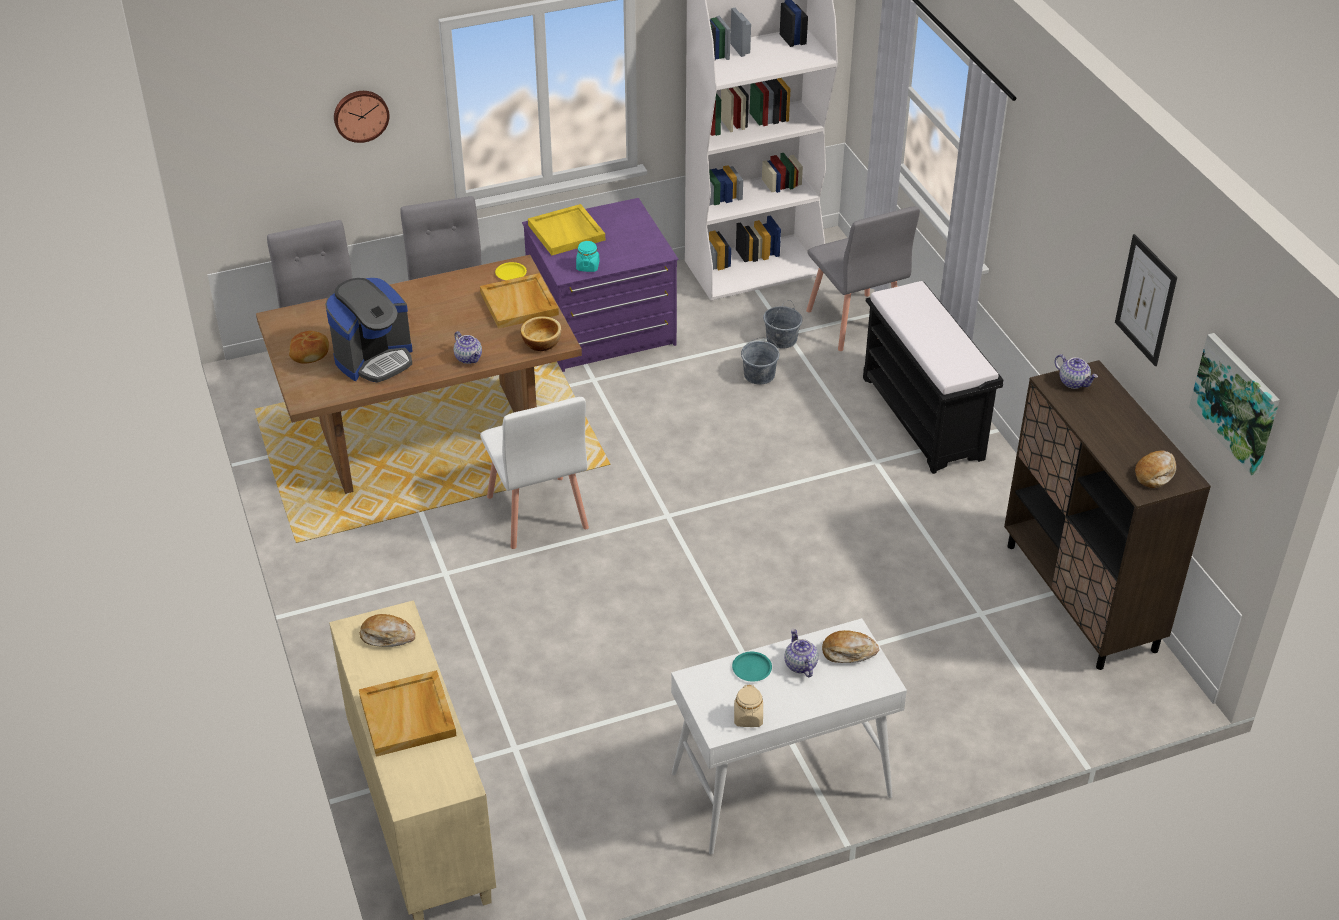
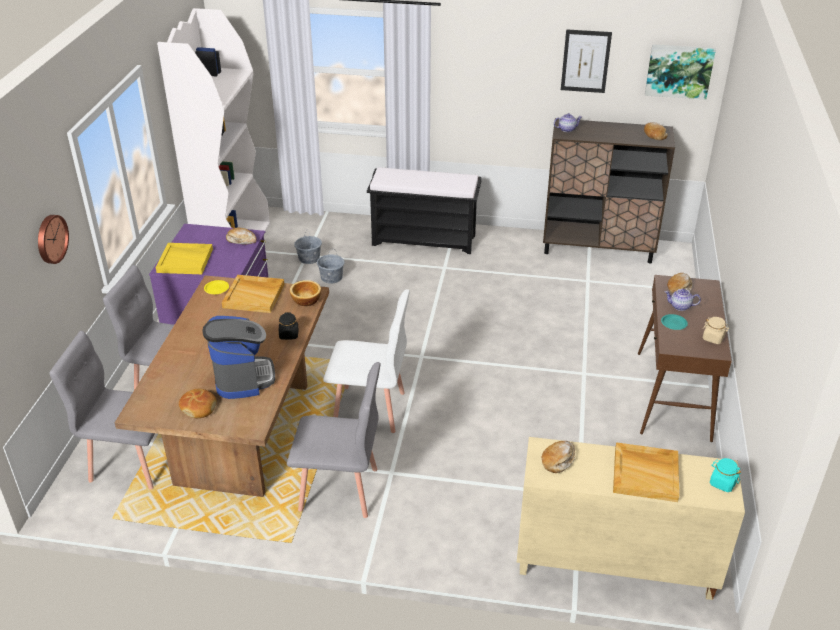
camera: 60 degrees left, 5 degrees down
teapot [454,331,482,364] -> black jar [279,312,299,340]
turquoise jar [576,241,599,272] -> turquoise jar moved to [710,458,741,492]
white console table [671,618,907,855] -> brown console table [638,275,732,442]
grey chair [806,206,920,351] -> grey chair moved to [287,362,380,518]
none -> bread [226,228,257,244]

